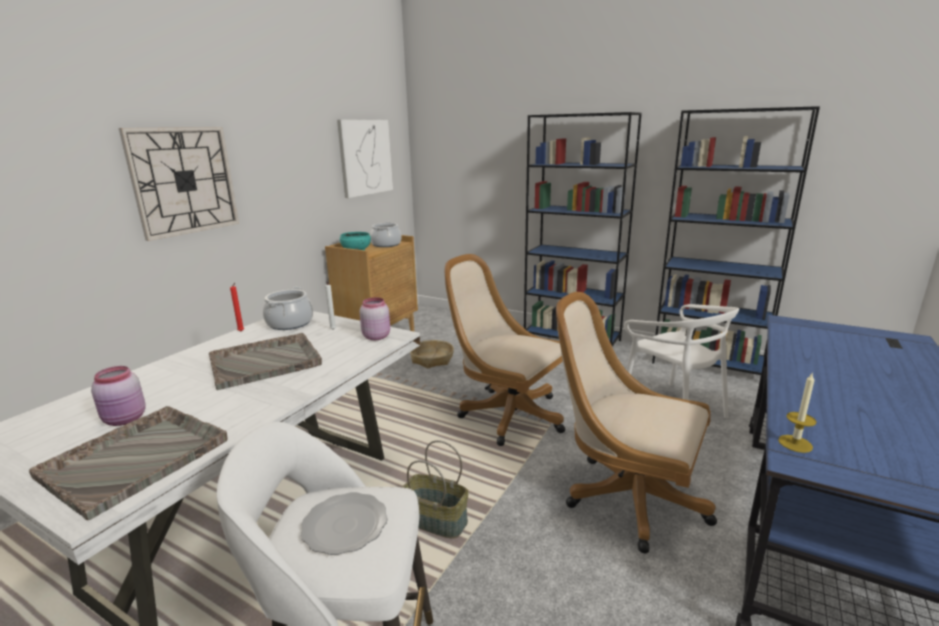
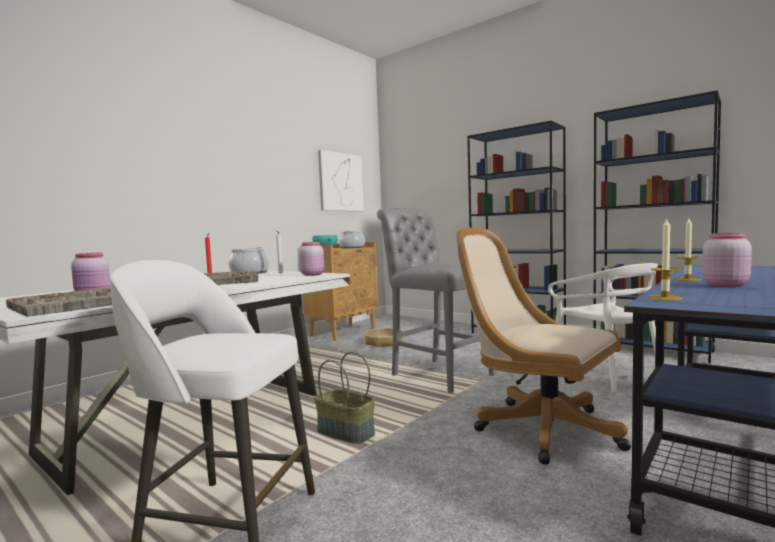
camera: 10 degrees right, 15 degrees down
wall clock [119,127,239,241] -> none
plate [301,492,388,555] -> none
office chair [445,254,565,446] -> grey stool [377,208,495,393]
none -> candle [674,218,702,281]
none -> pink jar [702,233,752,287]

